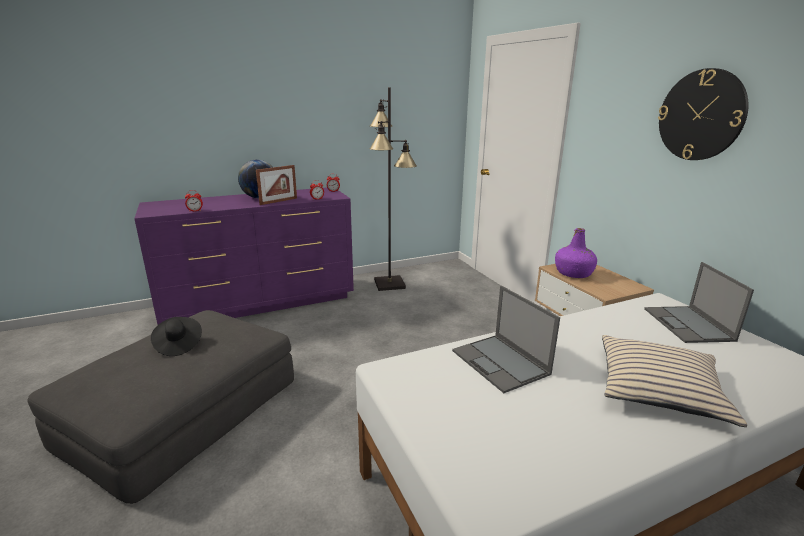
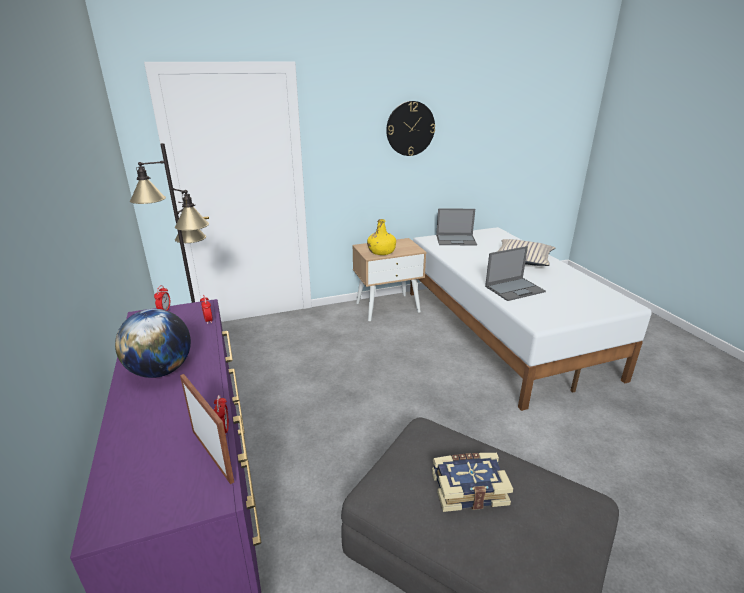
camera: 85 degrees left, 5 degrees up
black hat [151,317,202,356] -> book [432,453,513,512]
picture frame [256,165,297,205] -> picture frame moved to [180,374,234,484]
purple bottle [555,228,597,278] -> yellow bottle [367,219,396,255]

